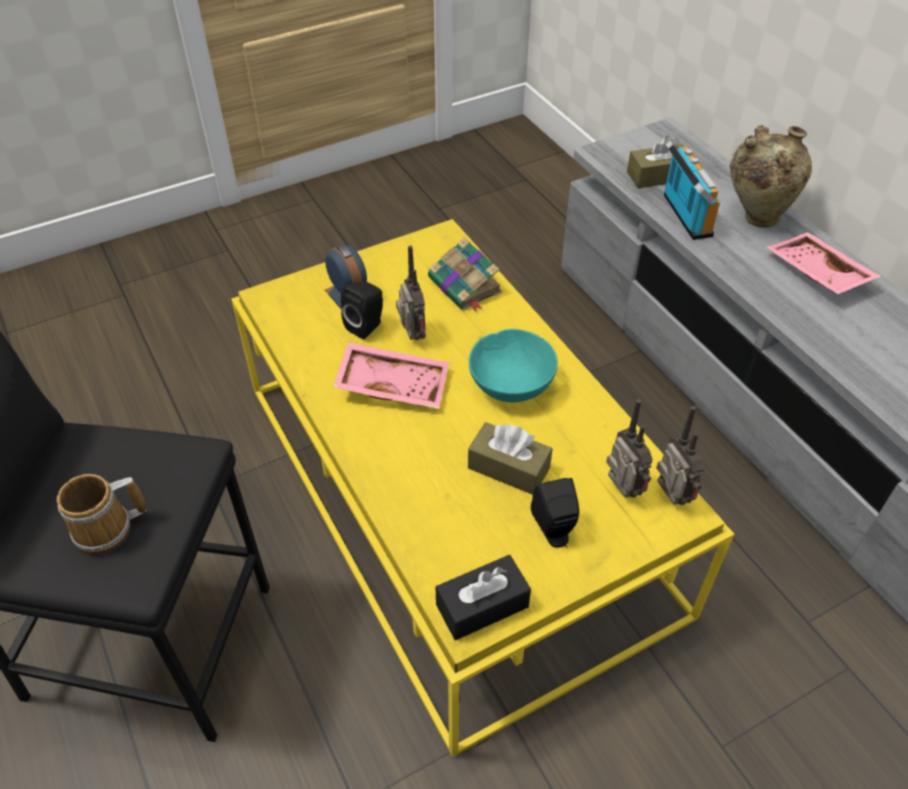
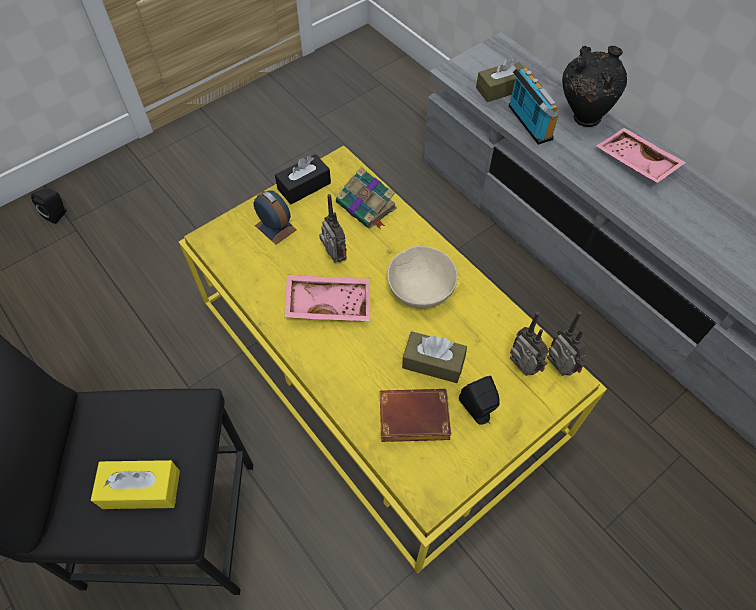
camera: 10 degrees left, 10 degrees up
mug [57,474,146,555] -> yellow tissue box [91,460,180,509]
black speaker [341,282,383,339] -> black speaker moved to [31,189,67,224]
black tissue box [435,555,531,640] -> black tissue box moved to [275,154,331,204]
turquoise bowl [469,329,558,403] -> beige bowl [387,246,458,308]
beige vase [729,125,812,228] -> black vase [562,46,627,127]
none -> brown book [380,389,451,442]

